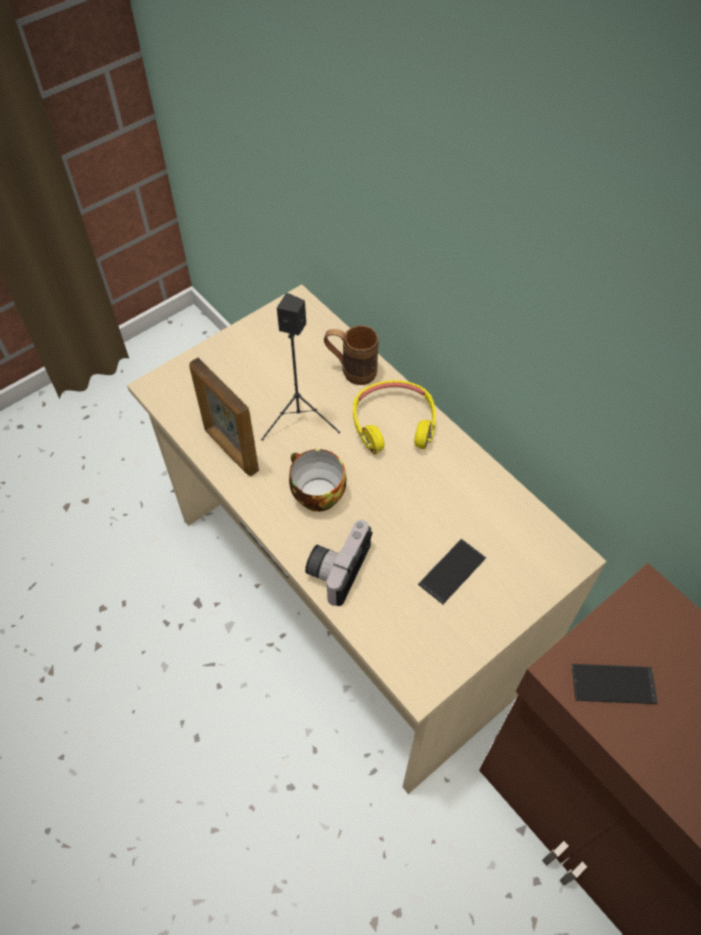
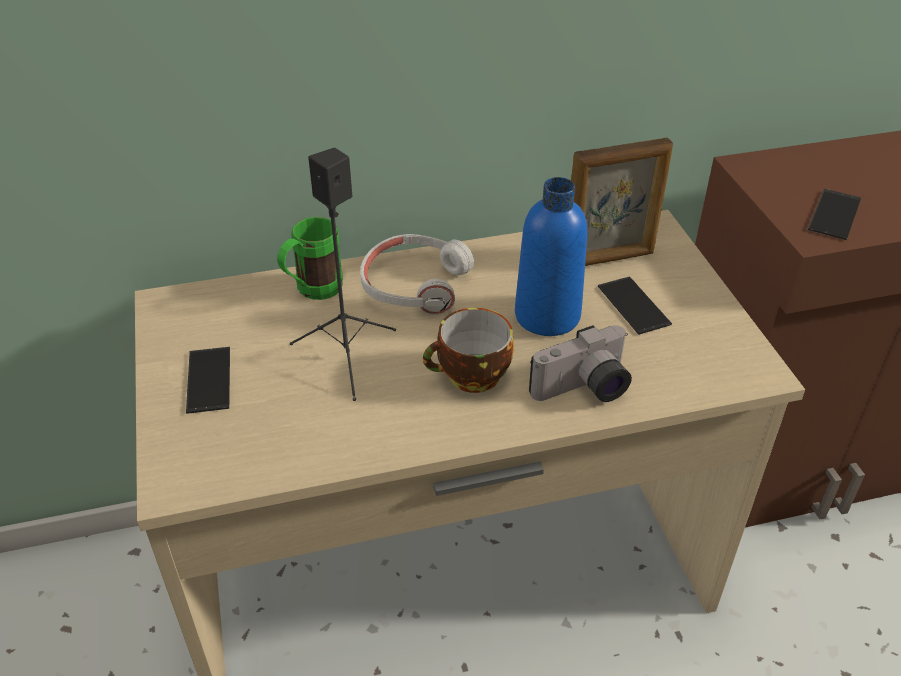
camera: 65 degrees left, 15 degrees down
picture frame [189,358,259,476] -> picture frame moved to [571,138,673,266]
camera [305,520,373,606] -> camera turned 75 degrees counterclockwise [529,325,632,402]
brown mug [324,325,379,385] -> green mug [277,217,343,300]
yellow headphones [353,380,436,454] -> white headphones [360,234,474,315]
none -> phone [186,347,230,414]
none -> blue bottle [515,177,587,336]

